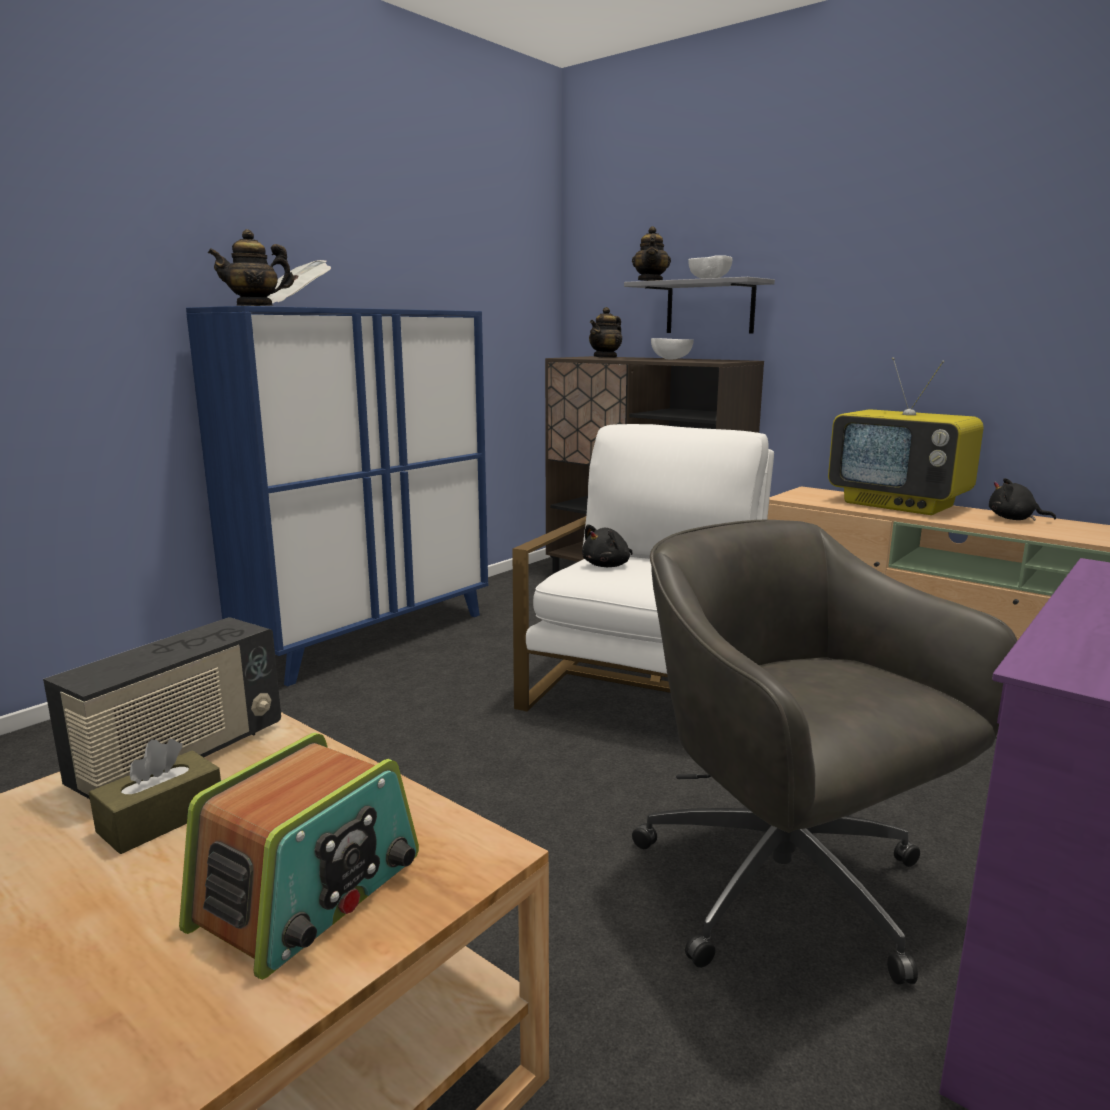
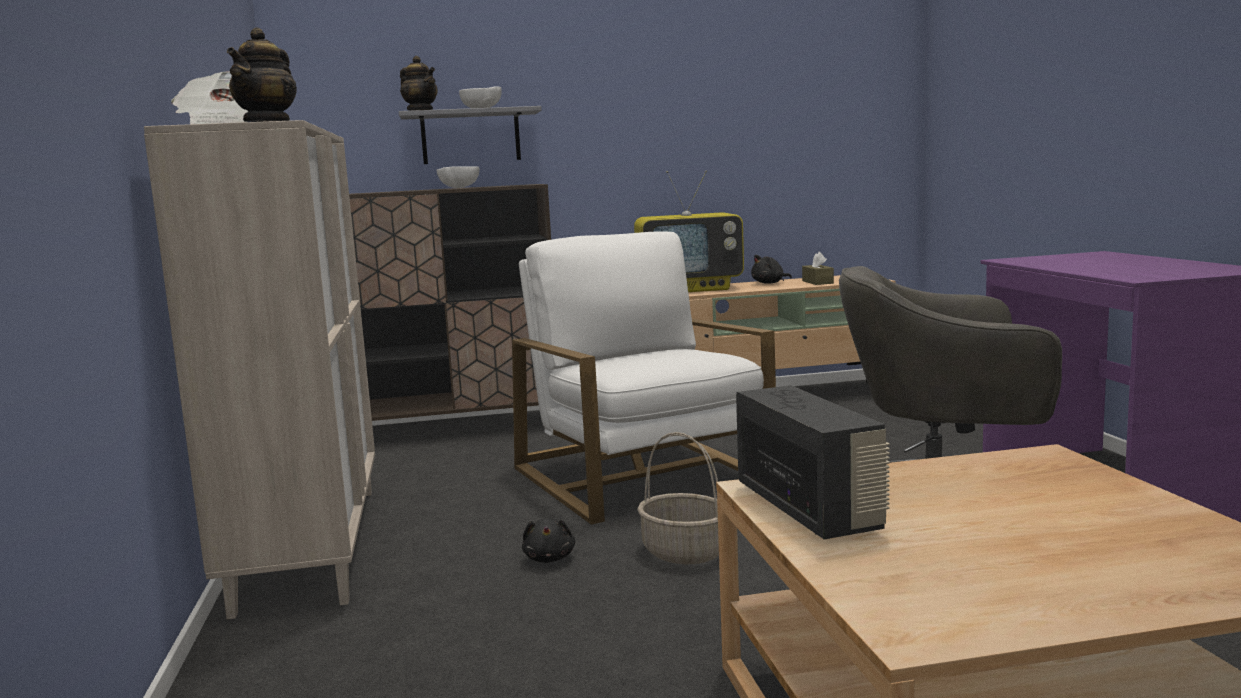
camera: 50 degrees left, 5 degrees down
brown tissue box [89,739,221,854] -> brown tissue box moved to [802,252,834,285]
radio [179,732,419,980] -> none
blue cabinet [186,306,488,686] -> beige cabinet [144,120,375,620]
black plush toy [582,524,633,567] -> black plush toy moved to [522,518,575,563]
teapot [589,307,622,358] -> none
none -> basket [637,432,719,564]

